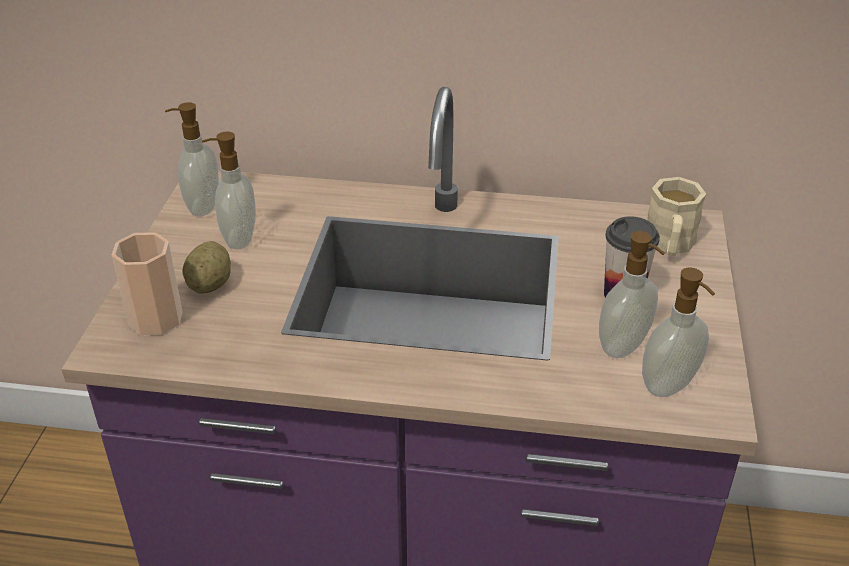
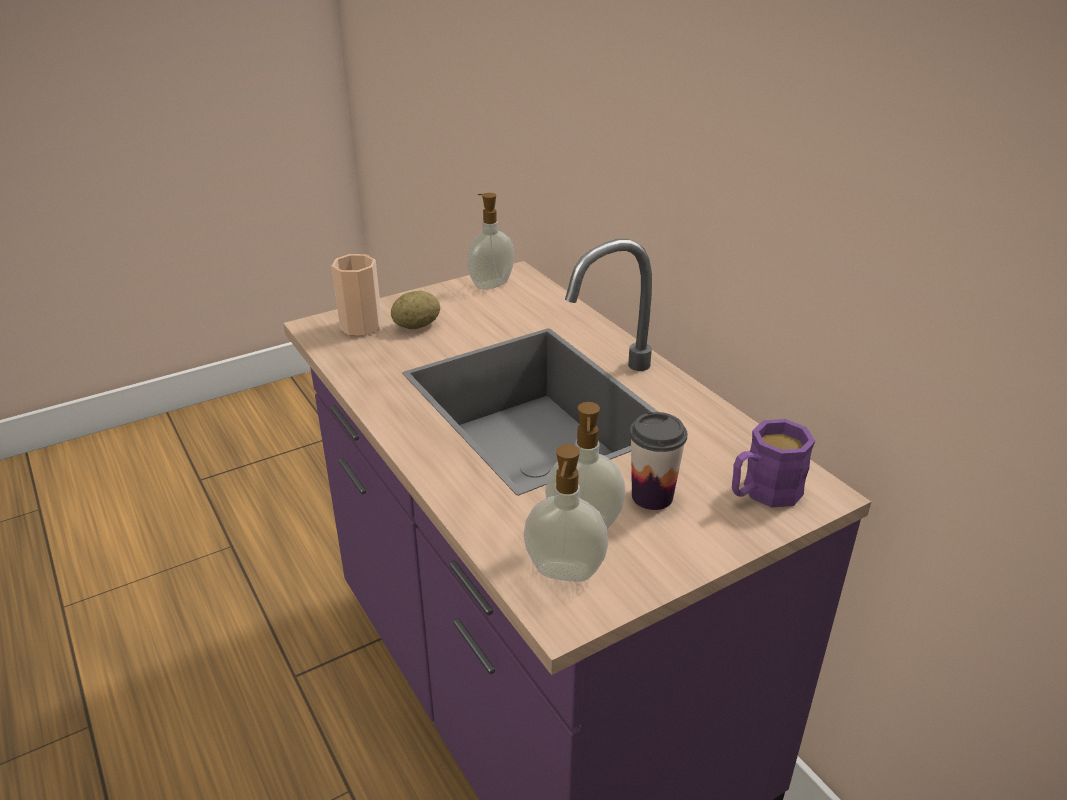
camera: 50 degrees right, 5 degrees down
soap dispenser [202,132,256,249] -> none
beige mug [647,177,706,256] -> purple mug [732,419,815,507]

